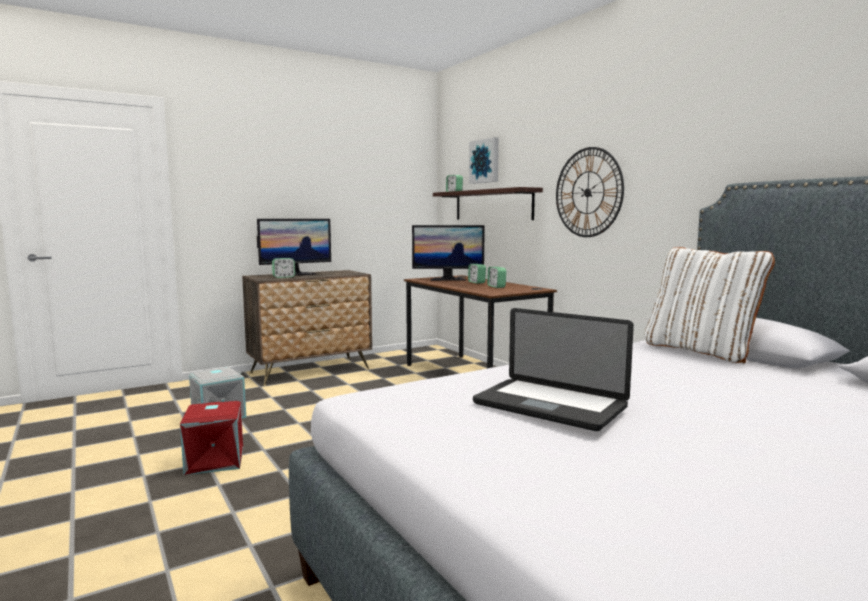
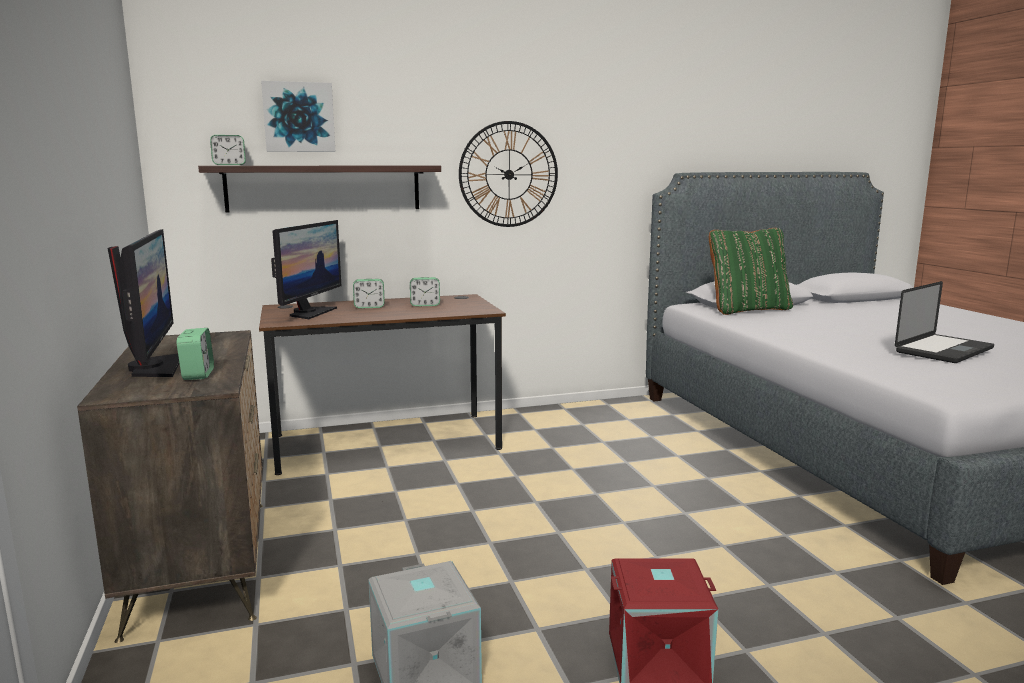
camera: 75 degrees left, 5 degrees up
white pillow [644,247,775,363] -> green pillow [709,228,793,315]

